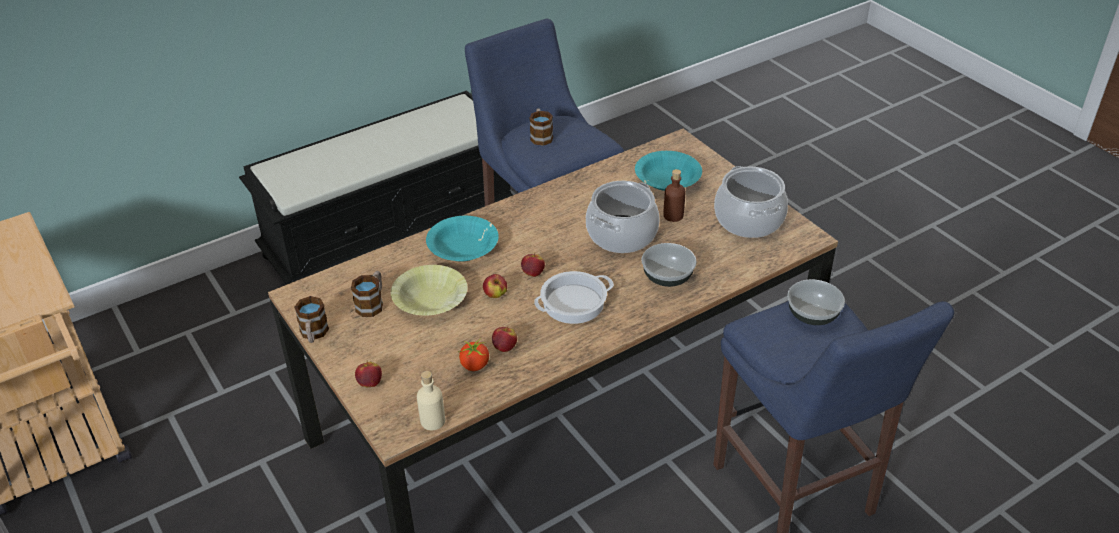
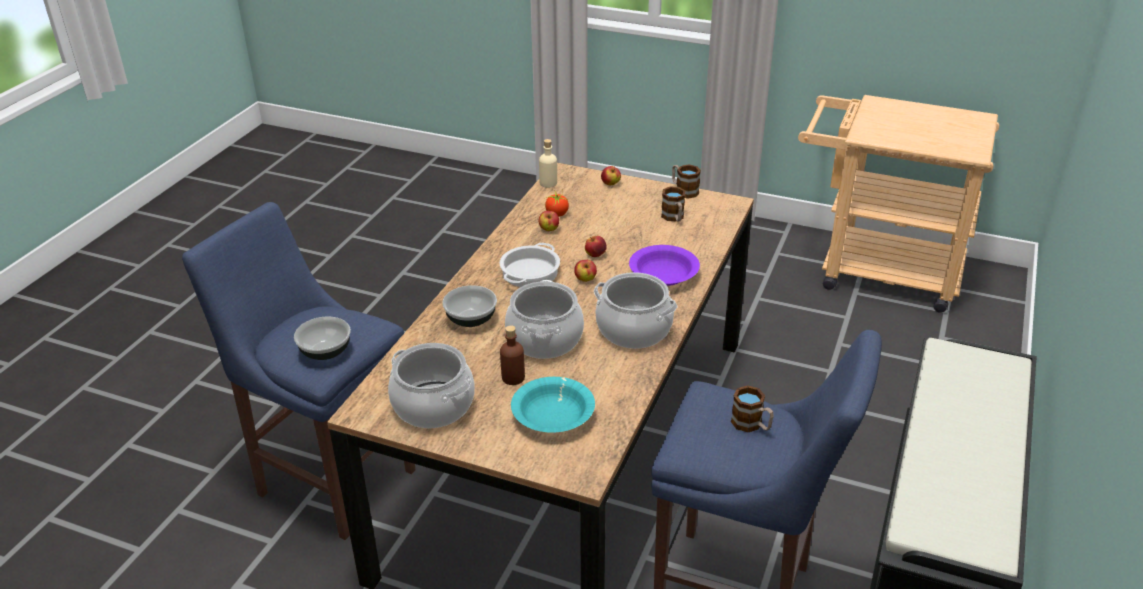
camera: 145 degrees right, 5 degrees down
yellow bowl [391,265,467,316] -> none
turquoise bowl [426,216,499,261] -> purple bowl [629,245,700,286]
none -> cooking pot [594,272,677,349]

